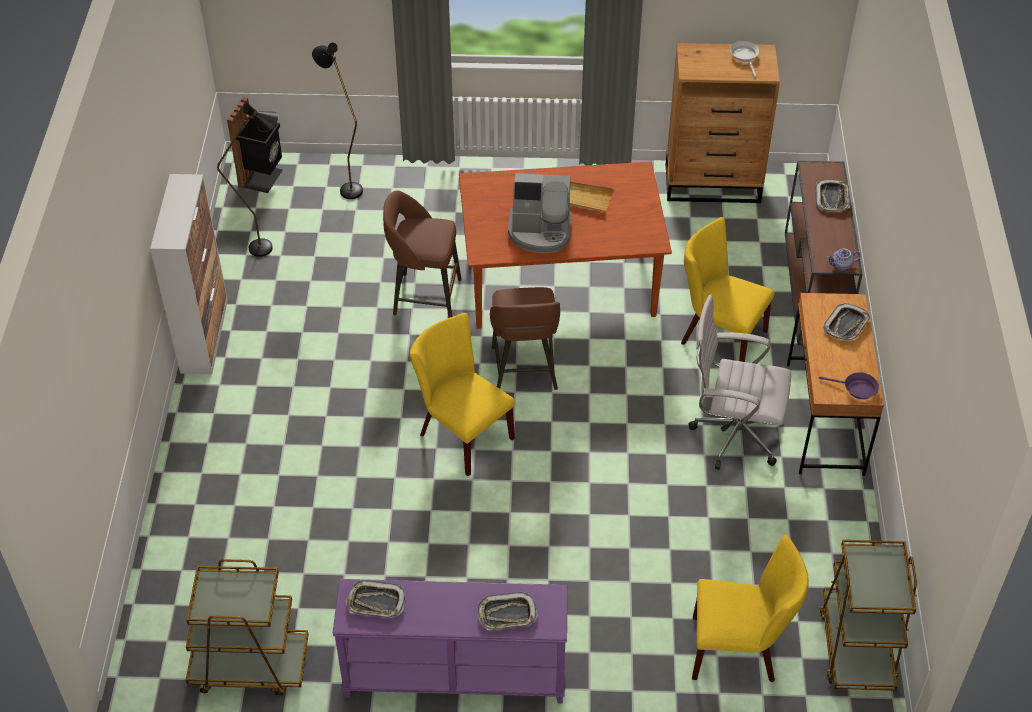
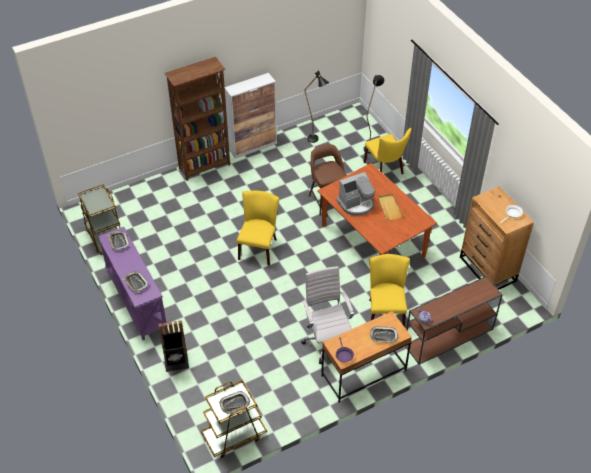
camera: 60 degrees right, 0 degrees up
black trash can [227,97,283,193] -> black trash can moved to [158,320,189,372]
brown stool [490,287,560,390] -> none
coffee machine [508,173,572,253] -> coffee machine turned 90 degrees counterclockwise [337,172,375,216]
yellow chair [692,535,809,683] -> yellow chair moved to [363,128,411,175]
tray [815,179,850,212] -> tray moved to [219,391,250,414]
none -> brown bookcase [165,57,230,181]

